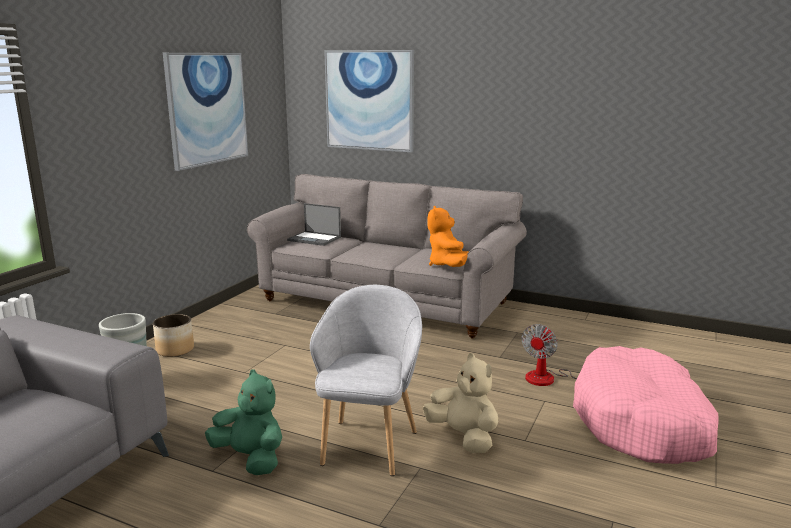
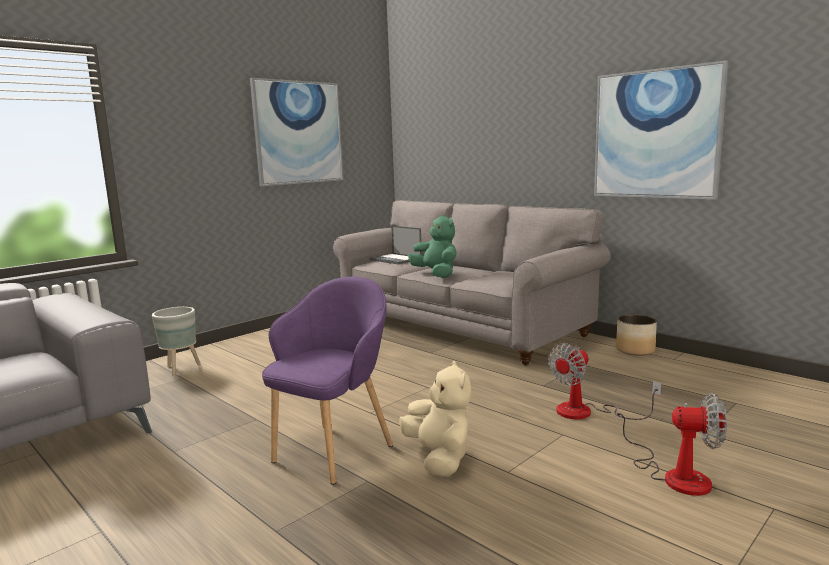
camera: 20 degrees right, 5 degrees down
planter [153,314,194,357] -> planter moved to [616,314,657,356]
green plush toy [205,369,282,475] -> green plush toy moved to [408,215,457,278]
grey armchair [310,285,422,476] -> purple armchair [262,277,393,485]
picture [324,50,414,152] -> picture moved to [594,60,728,200]
orange plush toy [427,206,469,267] -> none
pink dog bed [573,346,719,464] -> fan [616,393,727,496]

